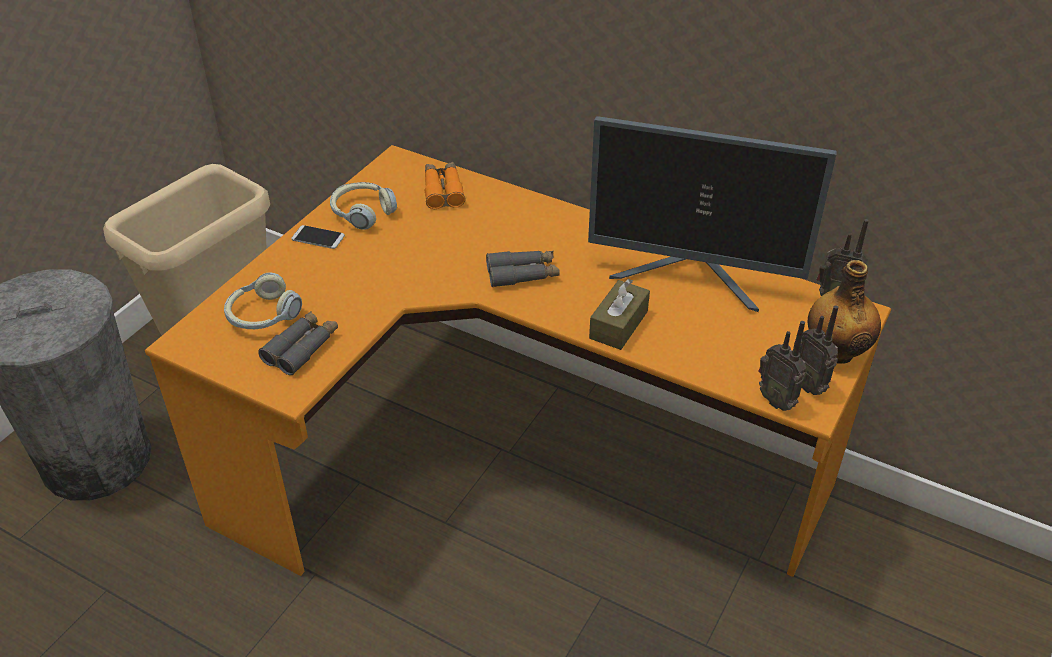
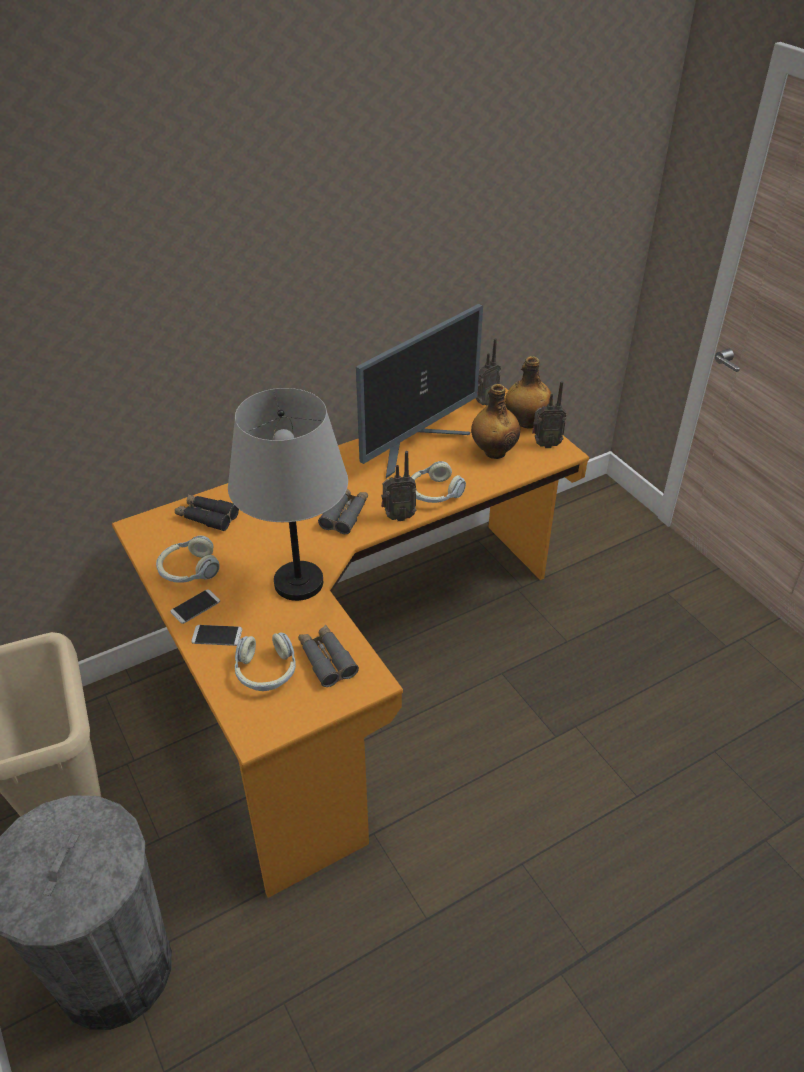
camera: 60 degrees left, 0 degrees up
orange binoculars [425,162,465,209] -> black binoculars [175,495,239,531]
brown tissue box [589,279,650,350] -> headphones [411,461,466,503]
radio [758,321,806,411] -> radio moved to [381,451,417,521]
none -> phone [191,625,242,646]
none -> grey table lamp [228,388,348,601]
none -> bottle [471,384,520,459]

